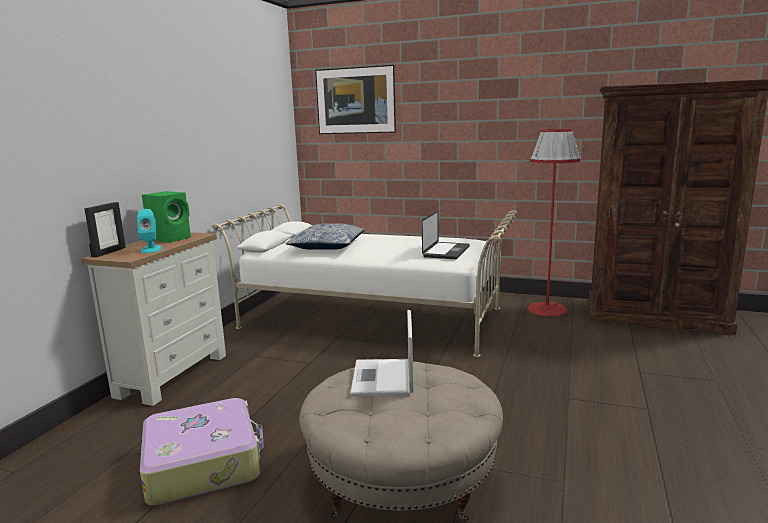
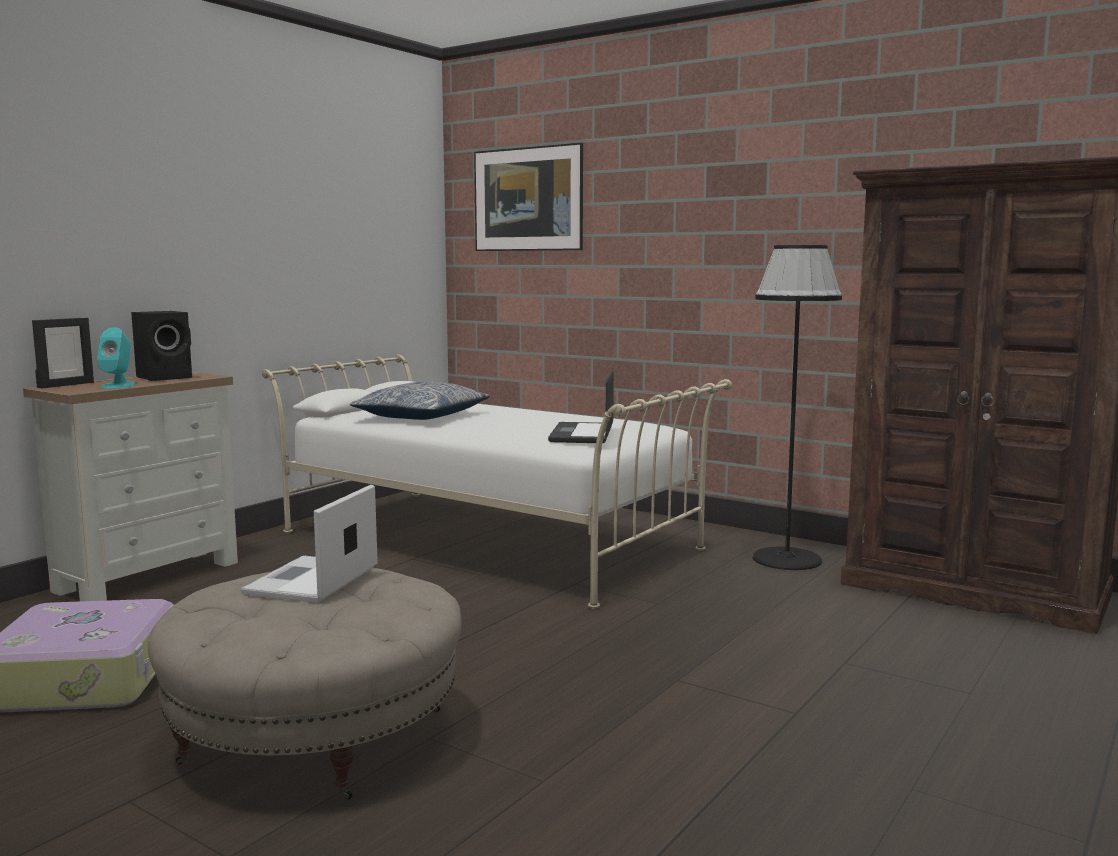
camera: 15 degrees right, 5 degrees down
green speaker [142,191,191,243] -> black speaker [131,311,192,381]
laptop [422,211,470,259] -> laptop turned 150 degrees clockwise [548,370,614,443]
red floor lamp [528,129,581,317] -> black floor lamp [752,245,842,570]

